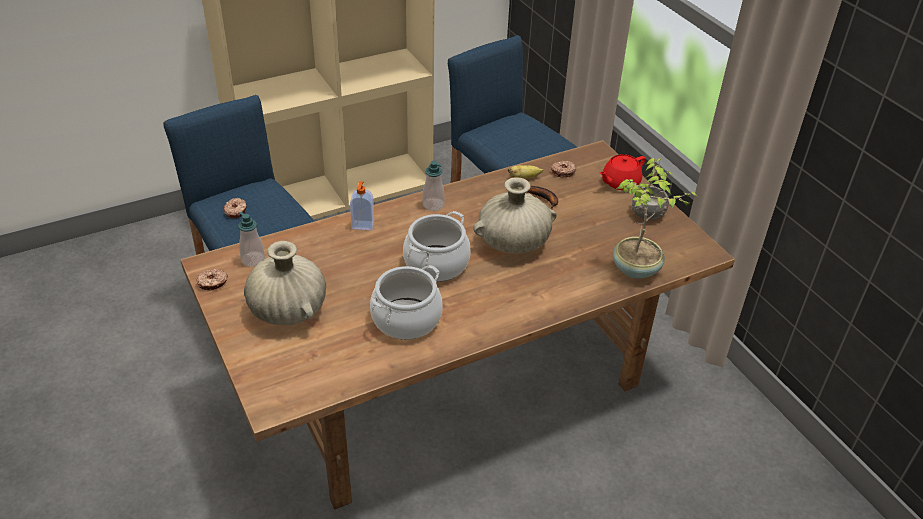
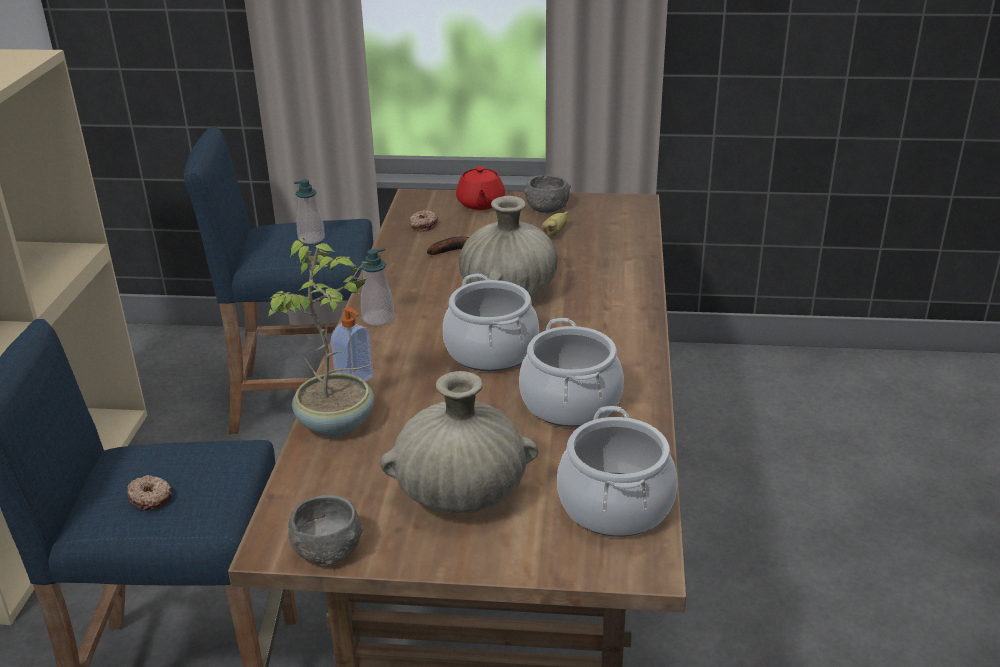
camera: 55 degrees left, 10 degrees down
donut [197,269,228,291] -> grey bowl [288,495,363,565]
soap dispenser [238,212,265,267] -> soap dispenser moved to [293,179,325,244]
banana [508,165,543,178] -> banana moved to [542,211,568,237]
potted plant [613,158,698,279] -> potted plant moved to [265,238,375,437]
none -> cooking pot [557,406,678,537]

